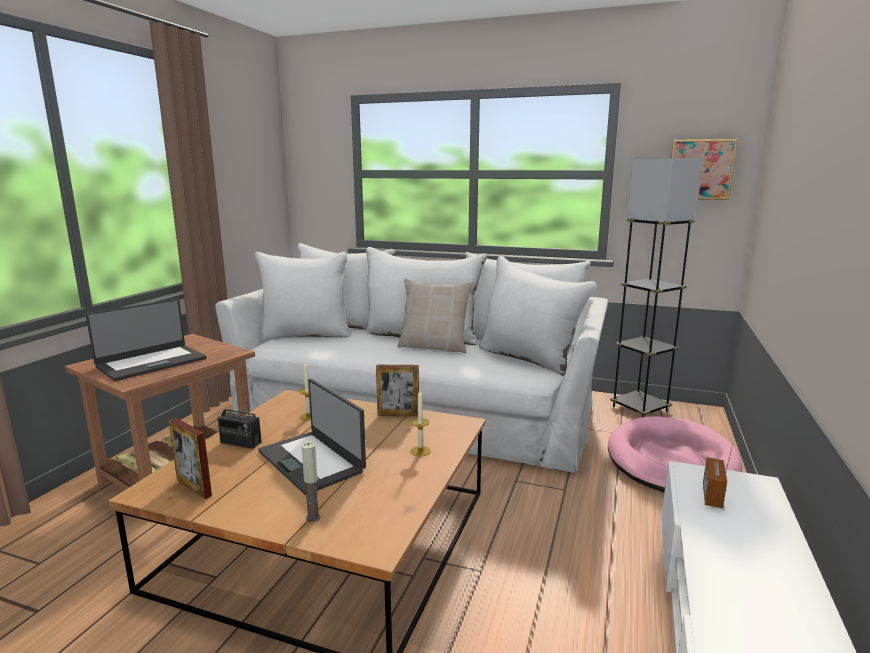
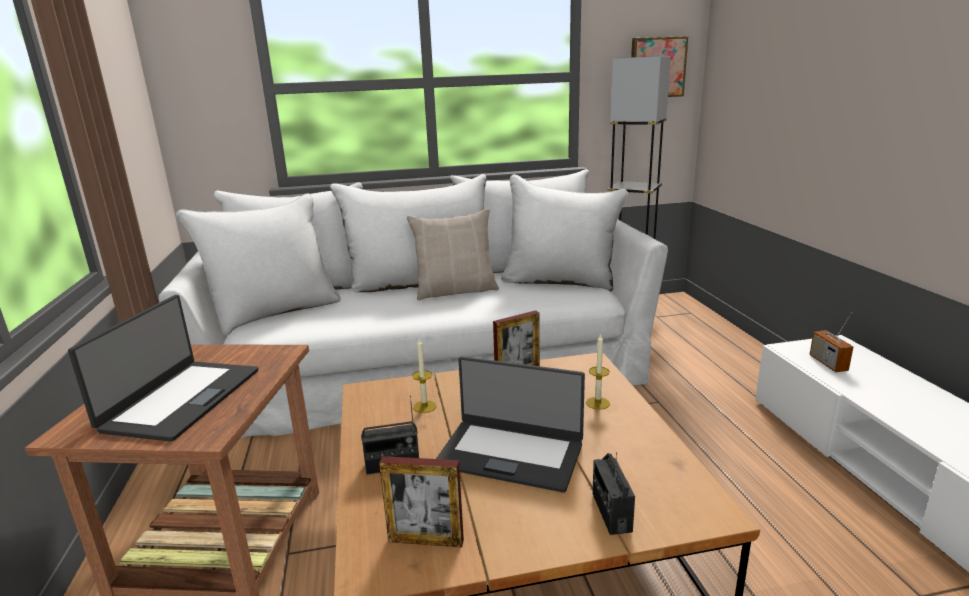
camera: 30 degrees left, 5 degrees up
candle [302,442,320,522] -> radio [592,452,635,535]
pink dog bed [608,416,742,492] -> none

